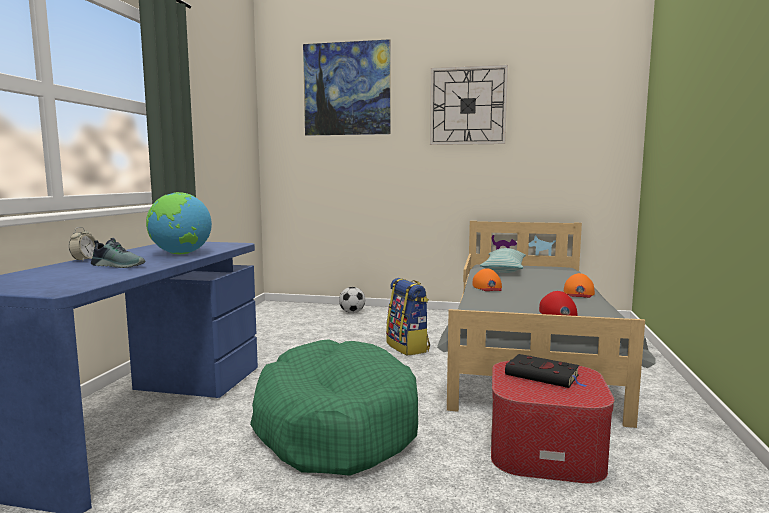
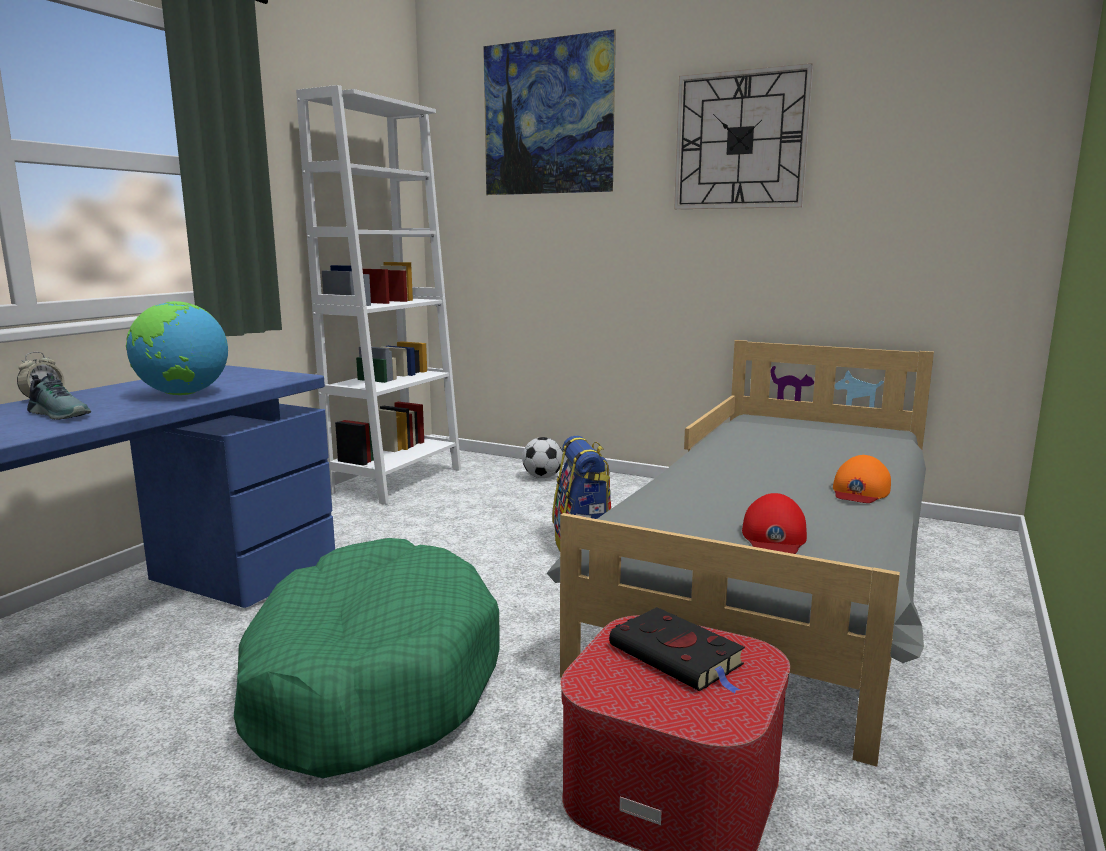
camera: 15 degrees right, 5 degrees up
orange cap [472,268,502,291] -> none
pillow [480,248,526,273] -> none
none -> white bookcase [296,85,461,505]

